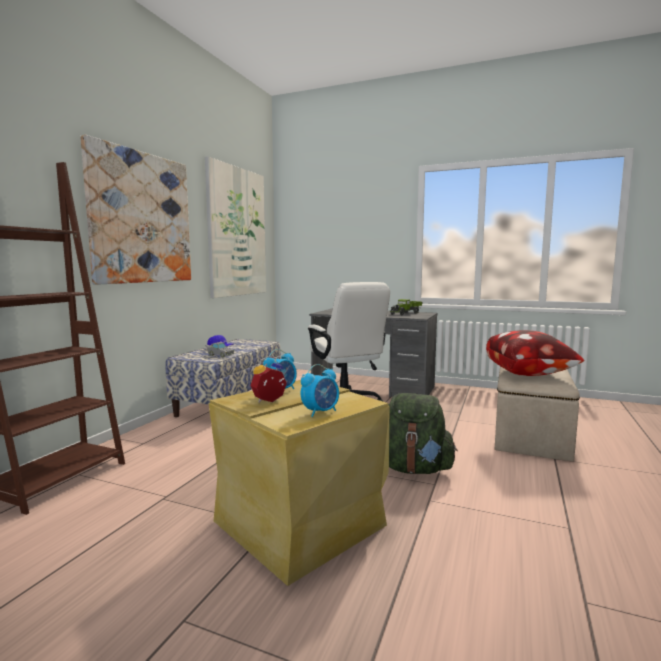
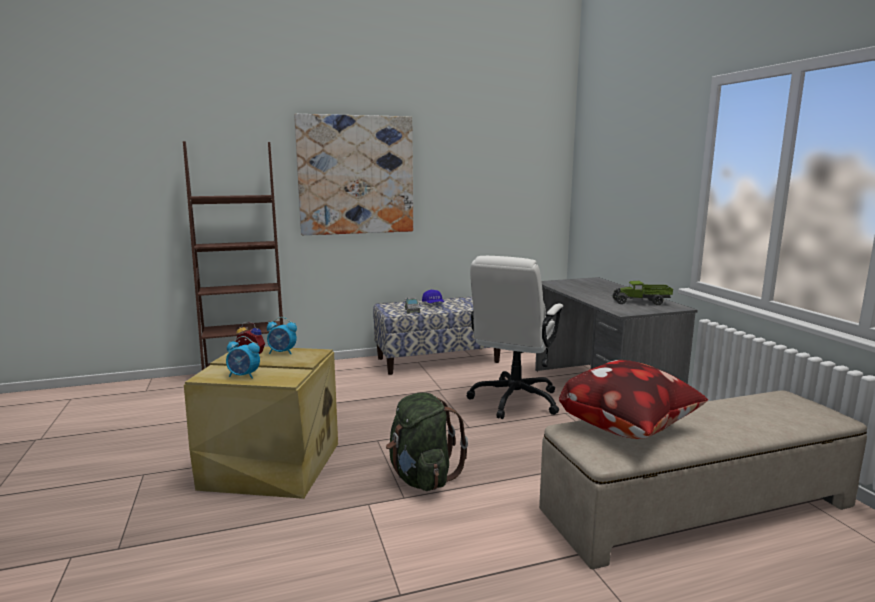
camera: 50 degrees right, 5 degrees up
picture [205,157,266,298] -> none

